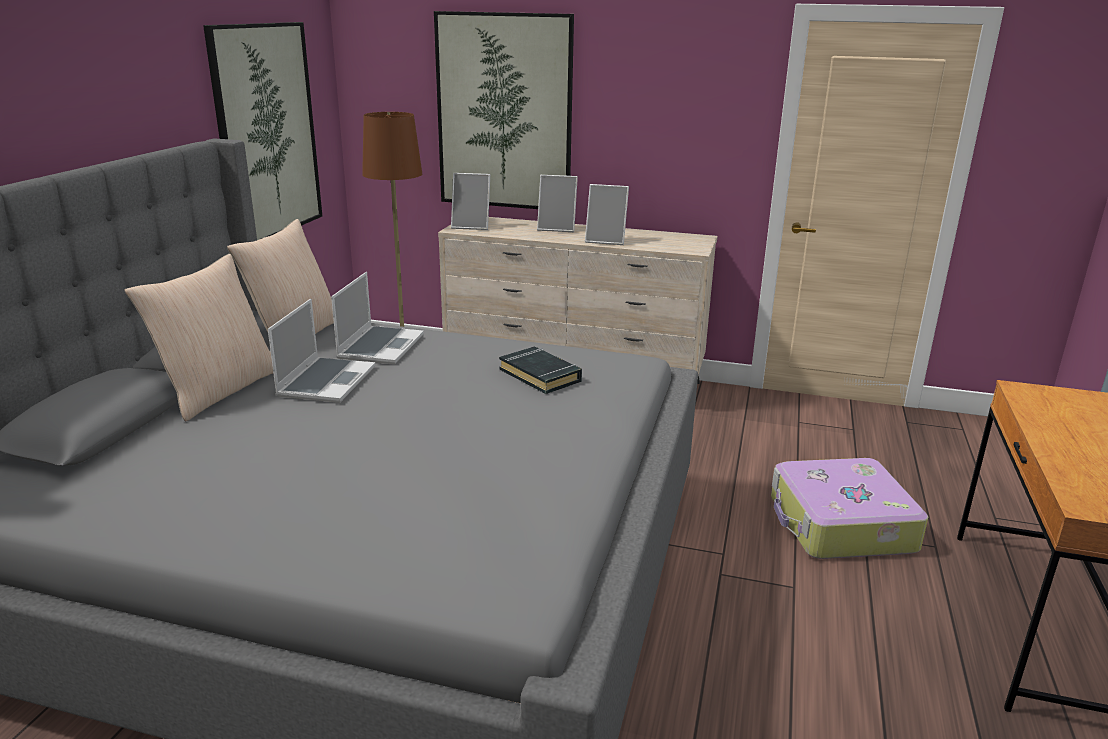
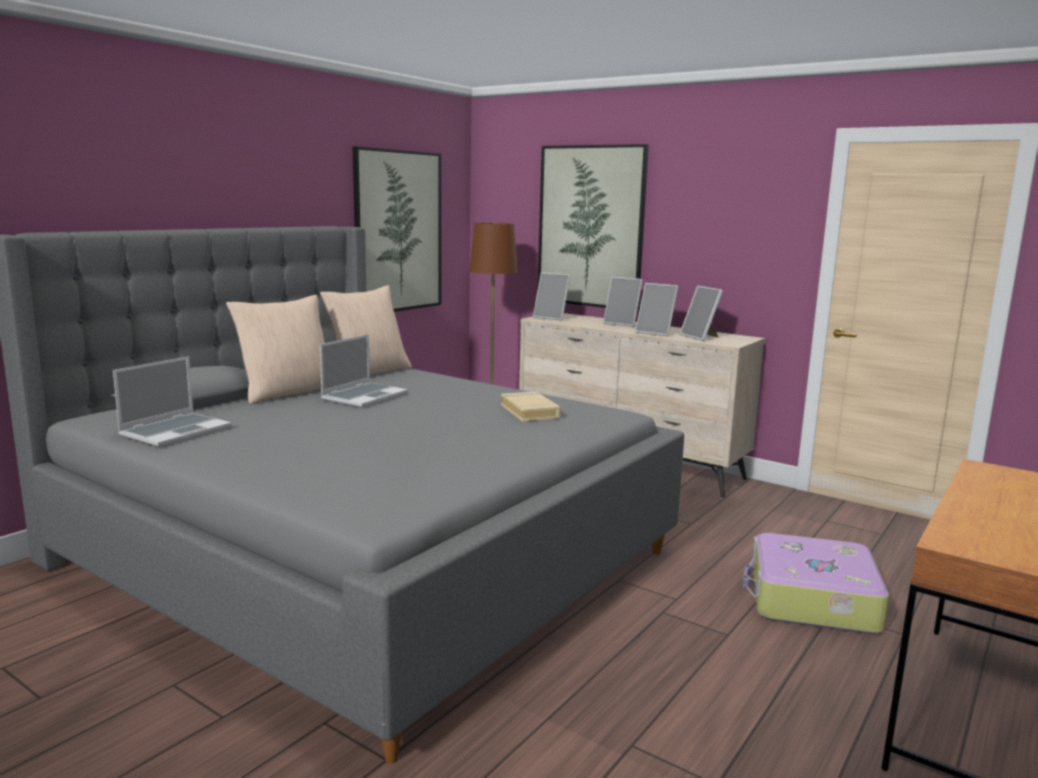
camera: 20 degrees right, 10 degrees down
laptop [331,272,424,364] -> laptop moved to [113,356,231,448]
black book [499,347,582,394] -> beige book [501,392,561,421]
none -> picture frame [680,286,723,341]

